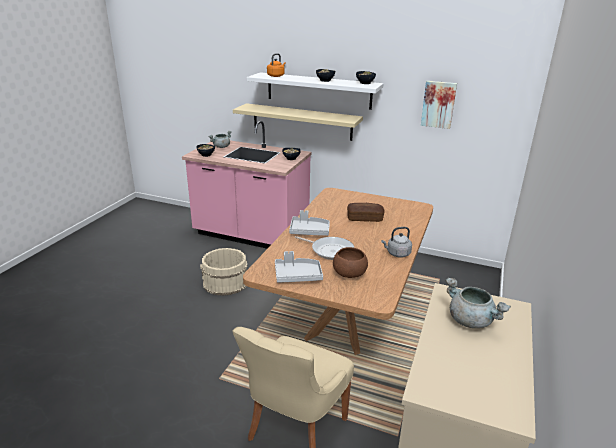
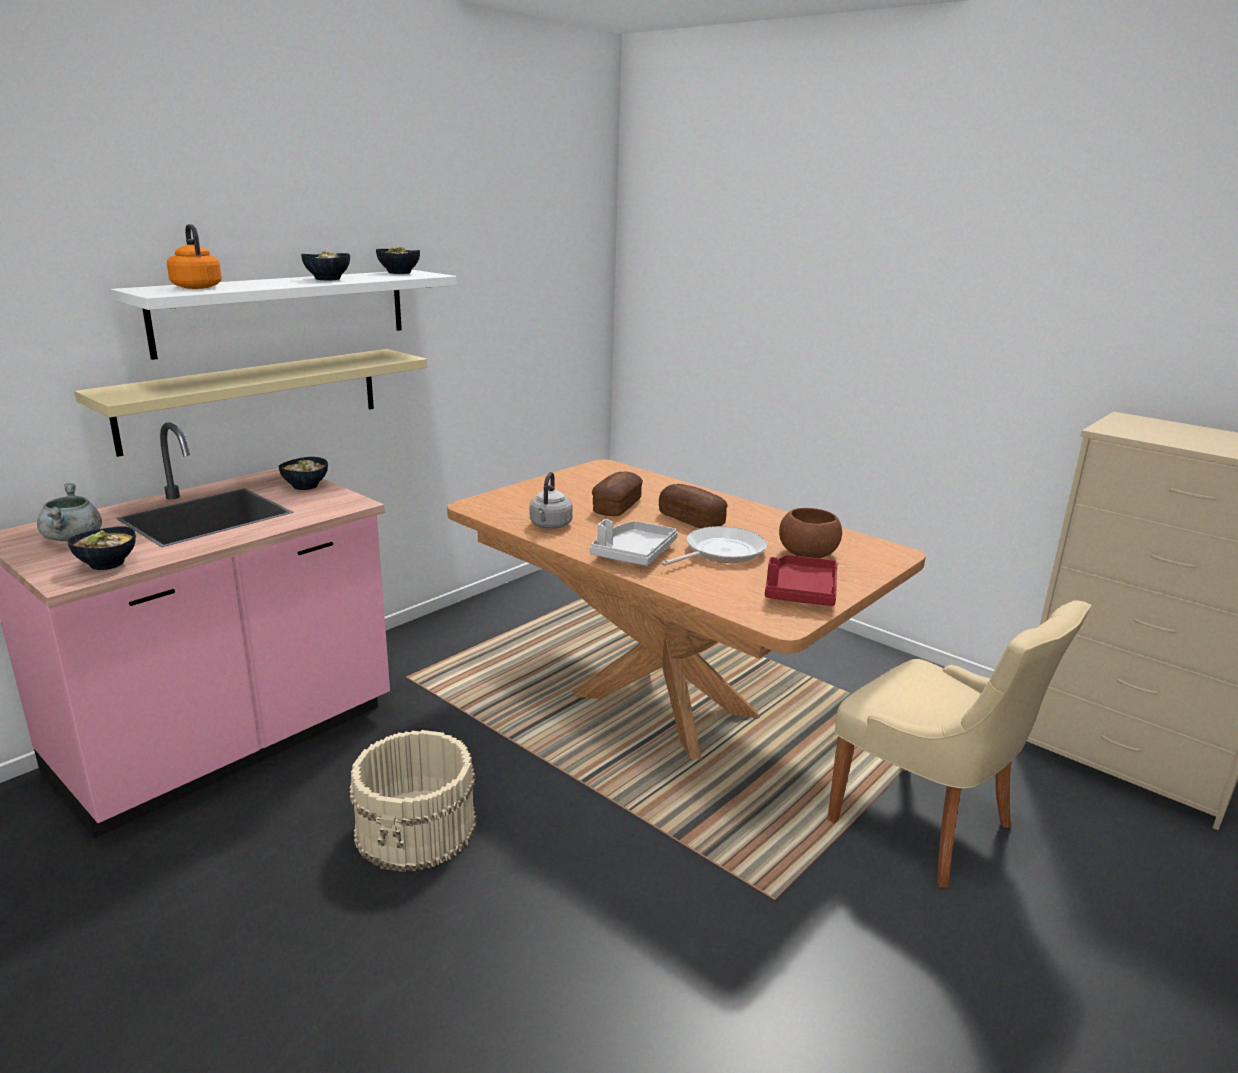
camera: 70 degrees left, 5 degrees down
grey tray [275,251,323,282] -> red tray [765,555,837,606]
grey kettle [381,227,412,257] -> grey kettle moved to [530,472,573,529]
picture [421,81,457,129] -> none
grey cooking pot [445,278,511,328] -> none
none -> bread [659,484,728,529]

